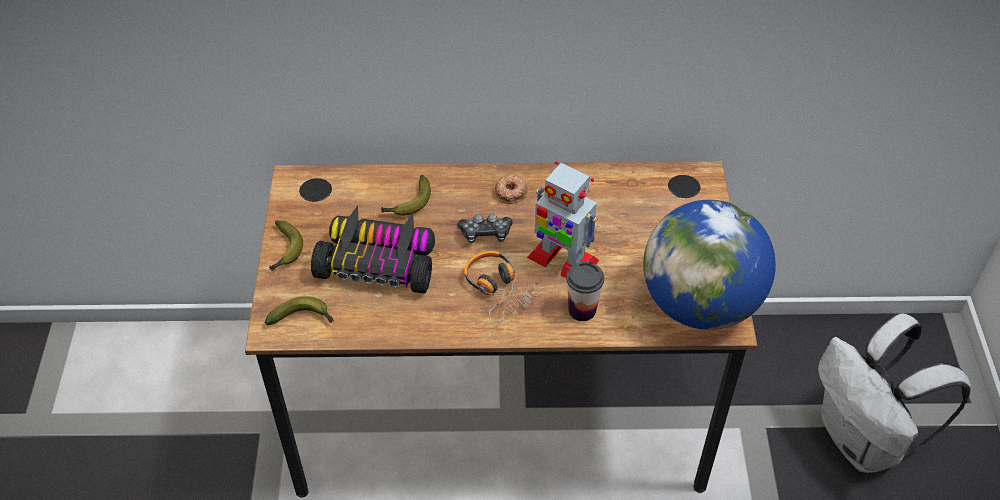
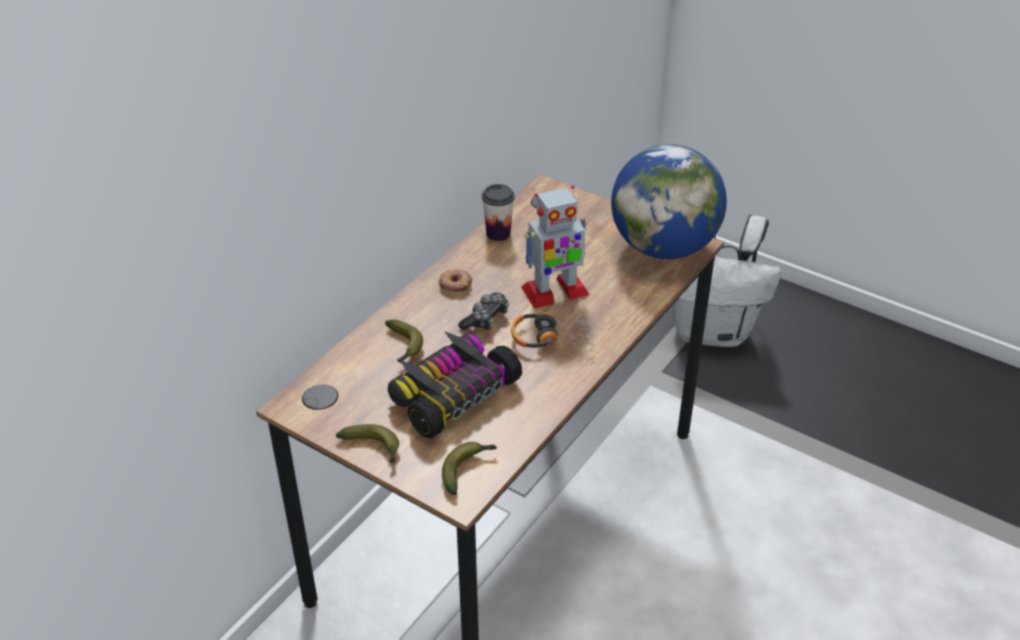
camera: 55 degrees left, 10 degrees down
cup [566,262,604,321] -> cup moved to [482,184,515,241]

